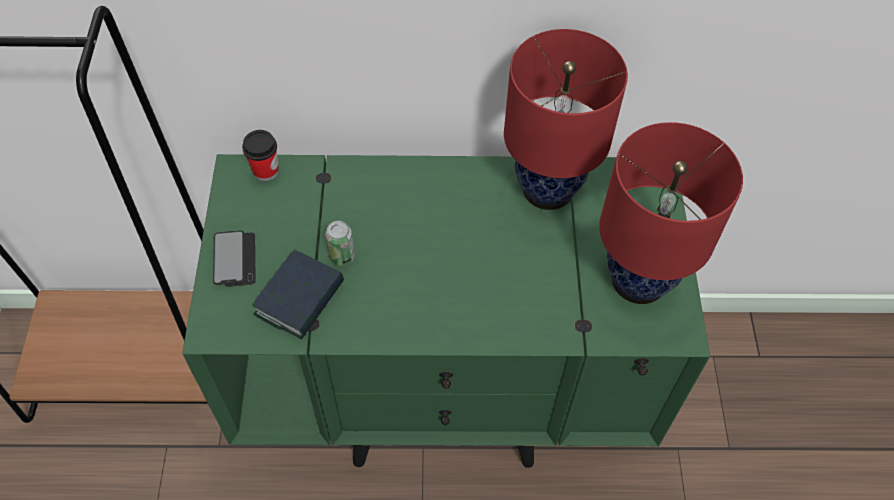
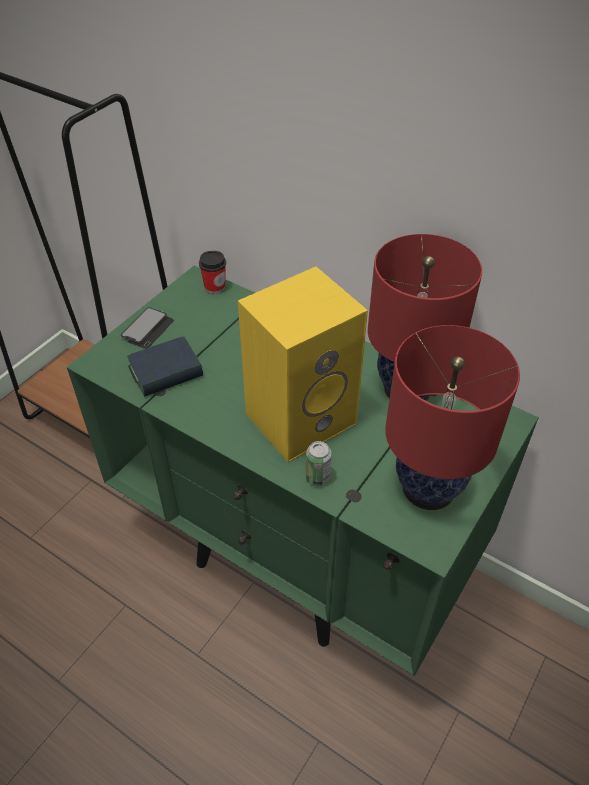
camera: 35 degrees right, 10 degrees down
can [325,221,355,266] -> can moved to [306,441,332,487]
none -> yellow speaker [238,267,368,462]

